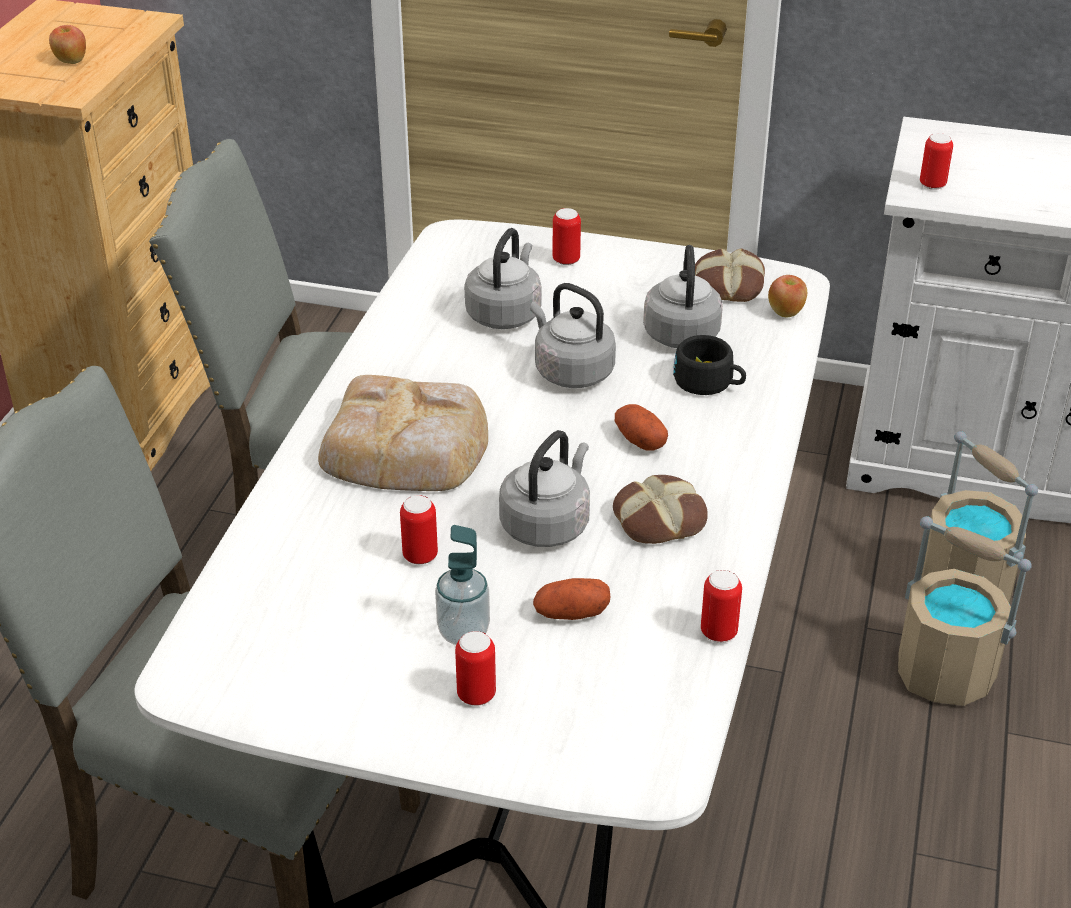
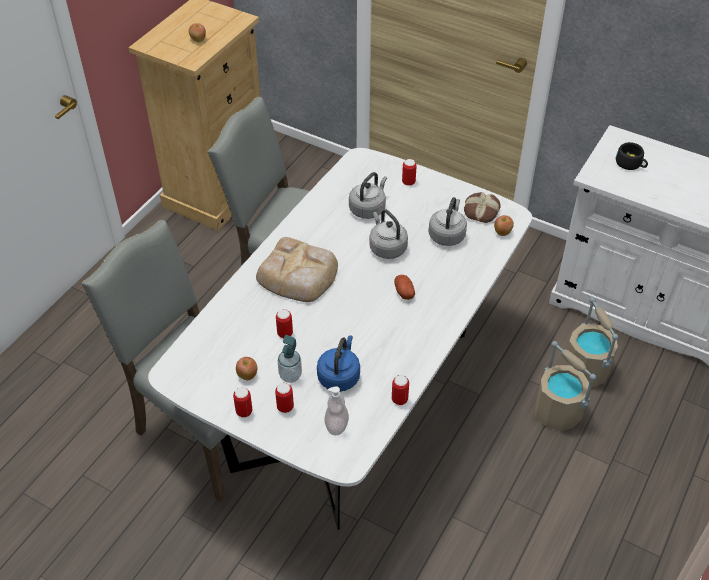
camera: 15 degrees right, 10 degrees up
grey kettle [499,430,590,547] -> none
potato [533,578,610,620] -> blue kettle [317,335,360,392]
bread [613,475,708,544] -> none
black cup [673,335,746,395] -> black cup moved to [616,142,648,170]
can [920,133,953,190] -> can moved to [233,387,252,418]
none -> apple [236,357,258,380]
none -> soap dispenser [324,386,349,435]

